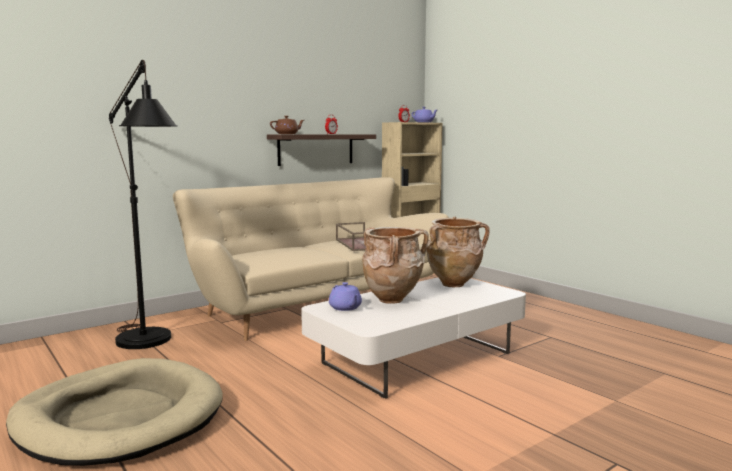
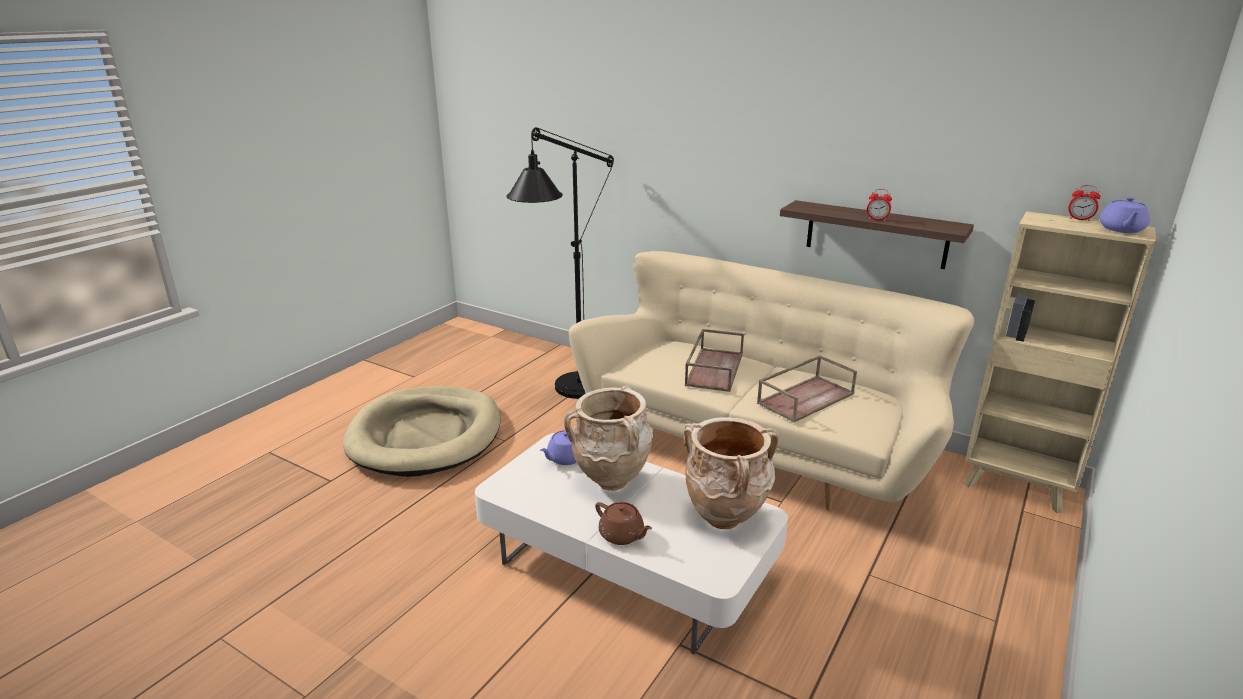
camera: 70 degrees right, 15 degrees up
brown teapot [270,116,304,134] -> brown teapot moved to [595,502,652,545]
none -> brown tray [685,329,744,392]

